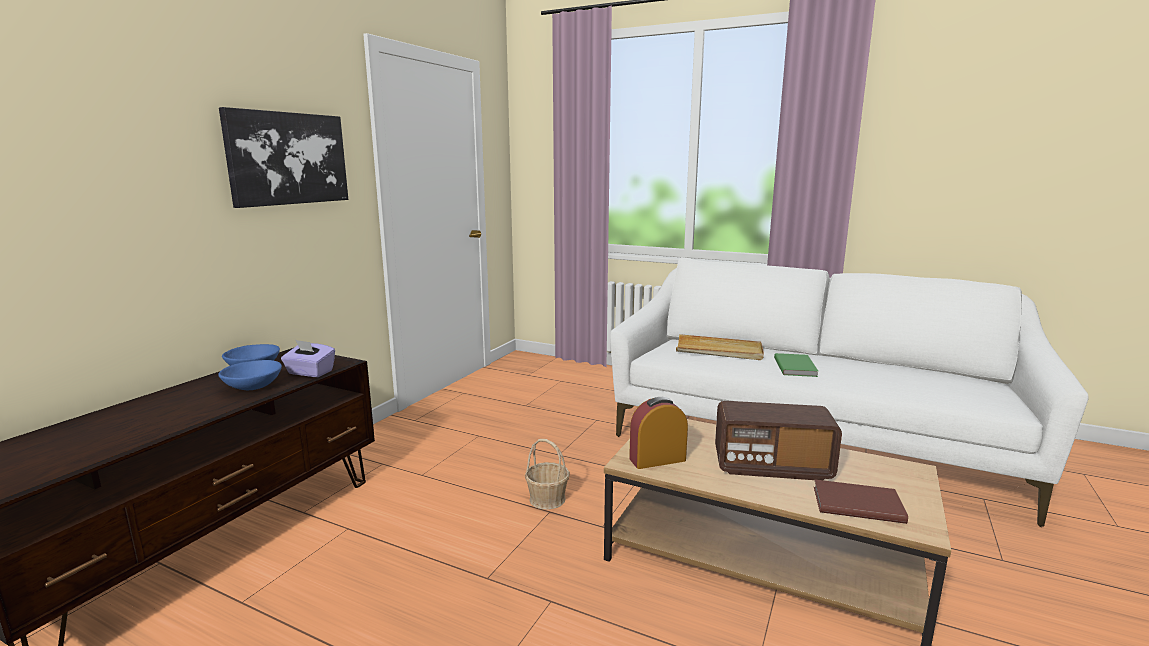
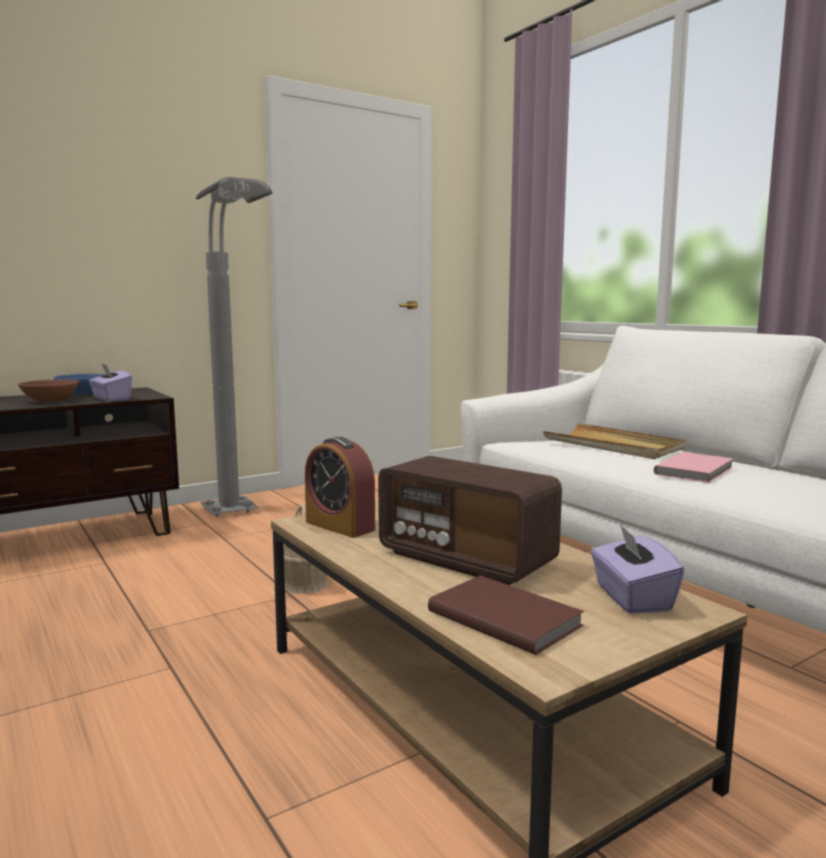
camera: 30 degrees right, 5 degrees down
blue bowl [218,360,282,390] -> brown bowl [18,380,79,402]
picture [219,107,348,208] -> none
alarm clock [629,397,688,469] -> alarm clock turned 150 degrees counterclockwise [305,437,375,538]
green book [774,353,818,377] -> pink book [654,452,733,483]
none -> grey floor lamp [196,177,272,517]
none -> purple tissue box [591,525,684,614]

